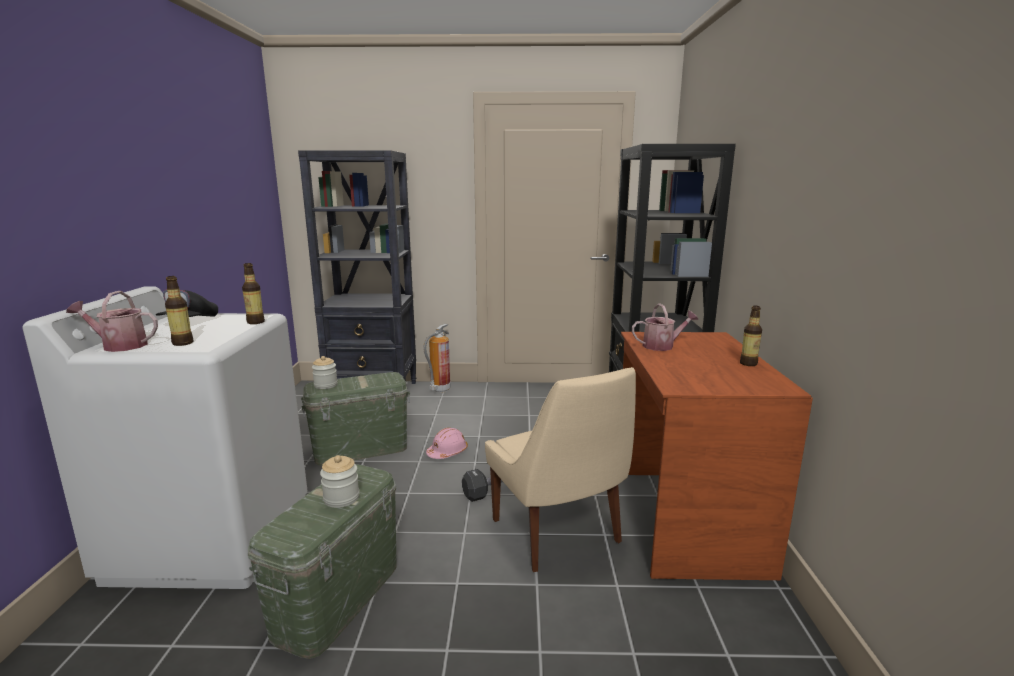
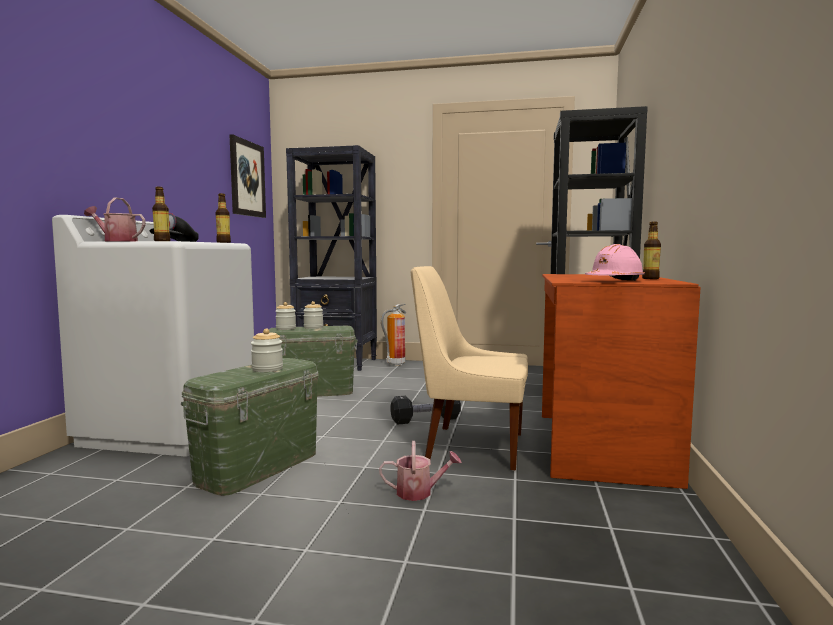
camera: 10 degrees right, 10 degrees down
pink hard hat [426,428,468,459] -> pink hard hat moved to [585,244,645,281]
beige chair [485,367,636,572] -> beige chair turned 120 degrees clockwise [411,266,528,471]
watering can [632,303,698,351] -> watering can moved to [379,441,462,501]
none -> picture [229,134,266,218]
none -> jar [303,301,323,329]

